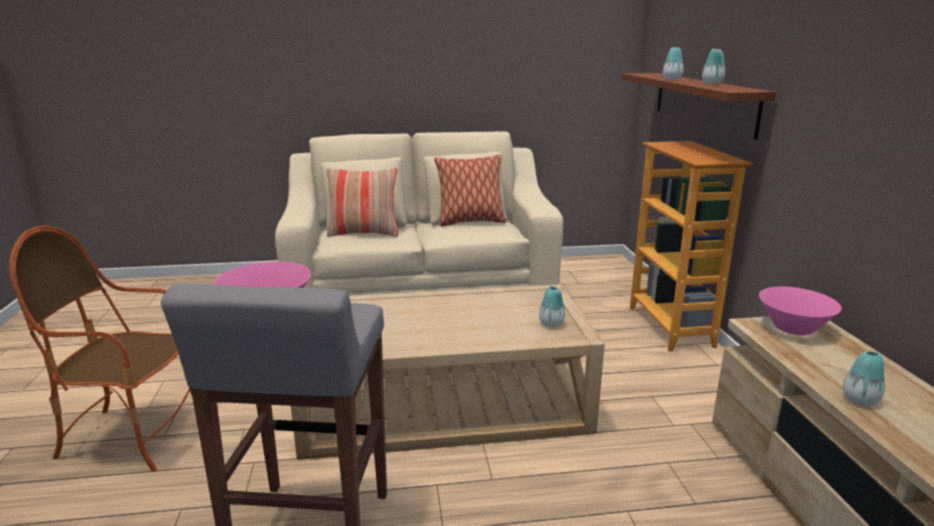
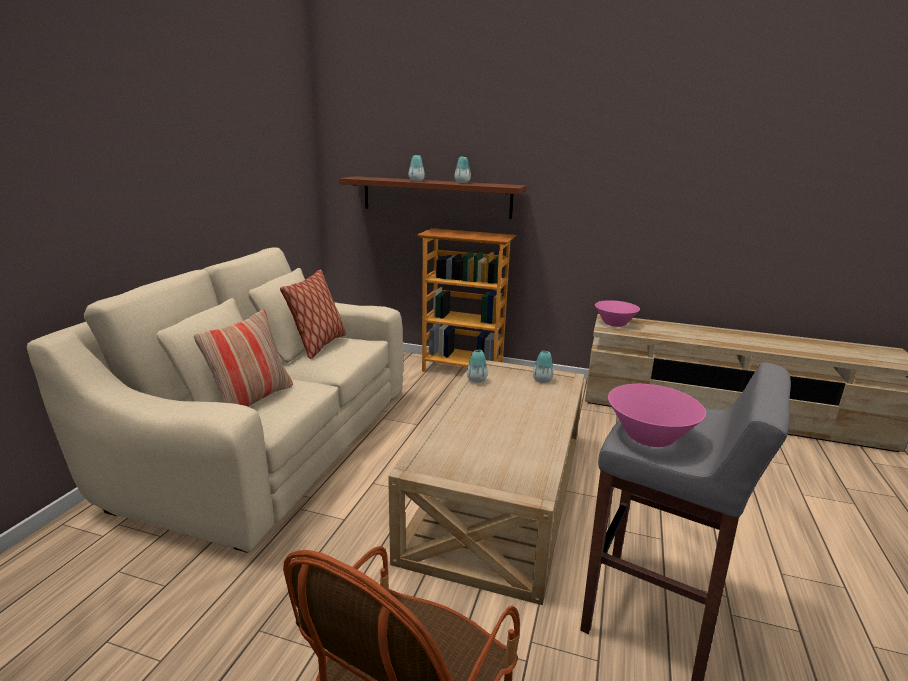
camera: 65 degrees left, 0 degrees up
vase [843,351,885,406] -> vase moved to [467,350,488,383]

